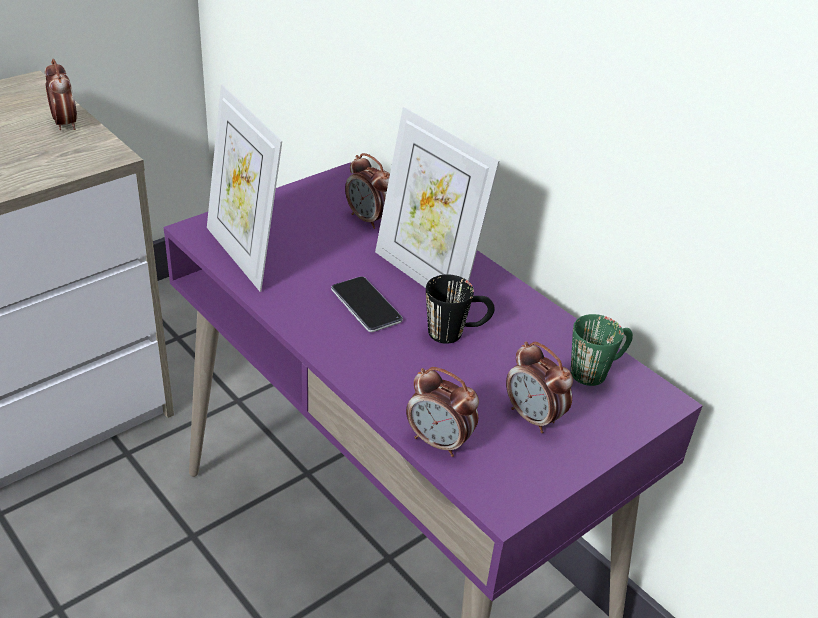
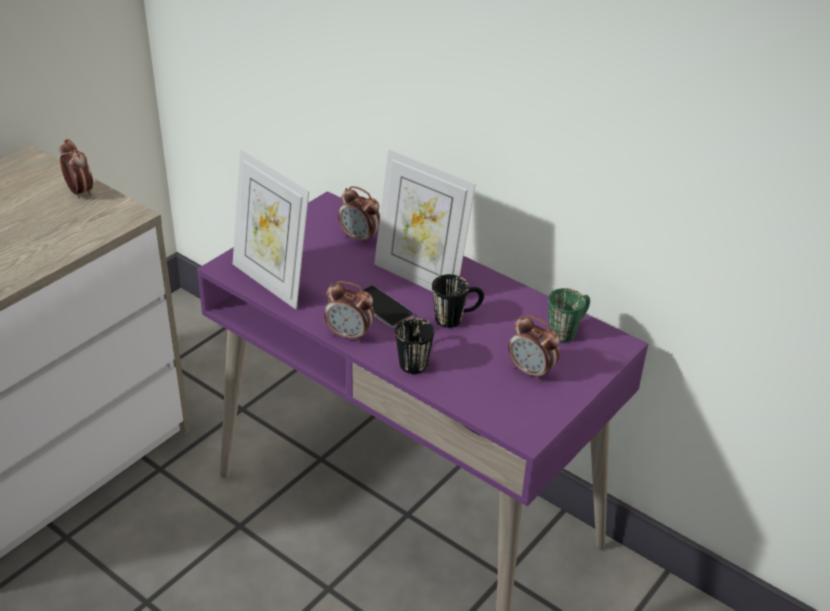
camera: 10 degrees left, 0 degrees up
alarm clock [406,367,479,457] -> alarm clock moved to [324,281,374,343]
none -> black mug [395,317,434,374]

